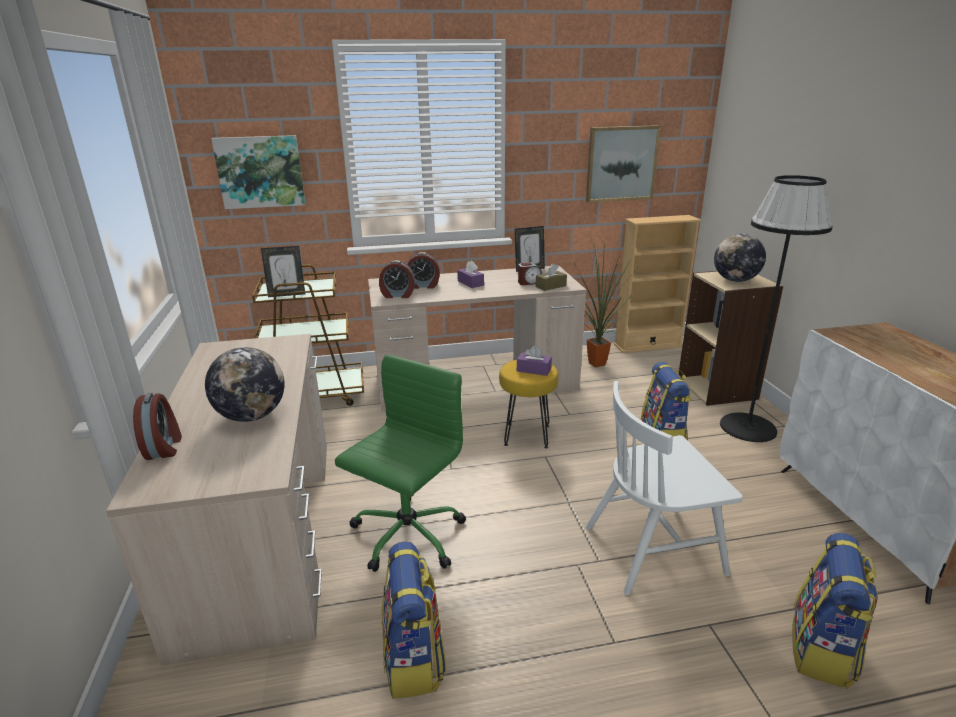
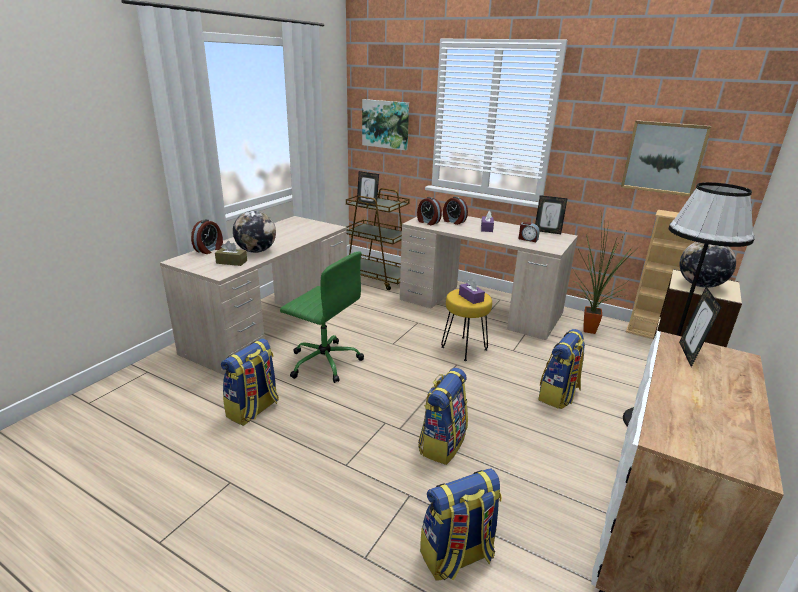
camera: 40 degrees right, 0 degrees up
green office chair [335,355,466,572] -> green office chair turned 45 degrees clockwise [280,252,364,383]
brown tissue box [536,264,567,291] -> brown tissue box moved to [215,241,247,266]
white chair [586,381,743,595] -> backpack [418,368,468,465]
none -> picture frame [679,287,722,367]

